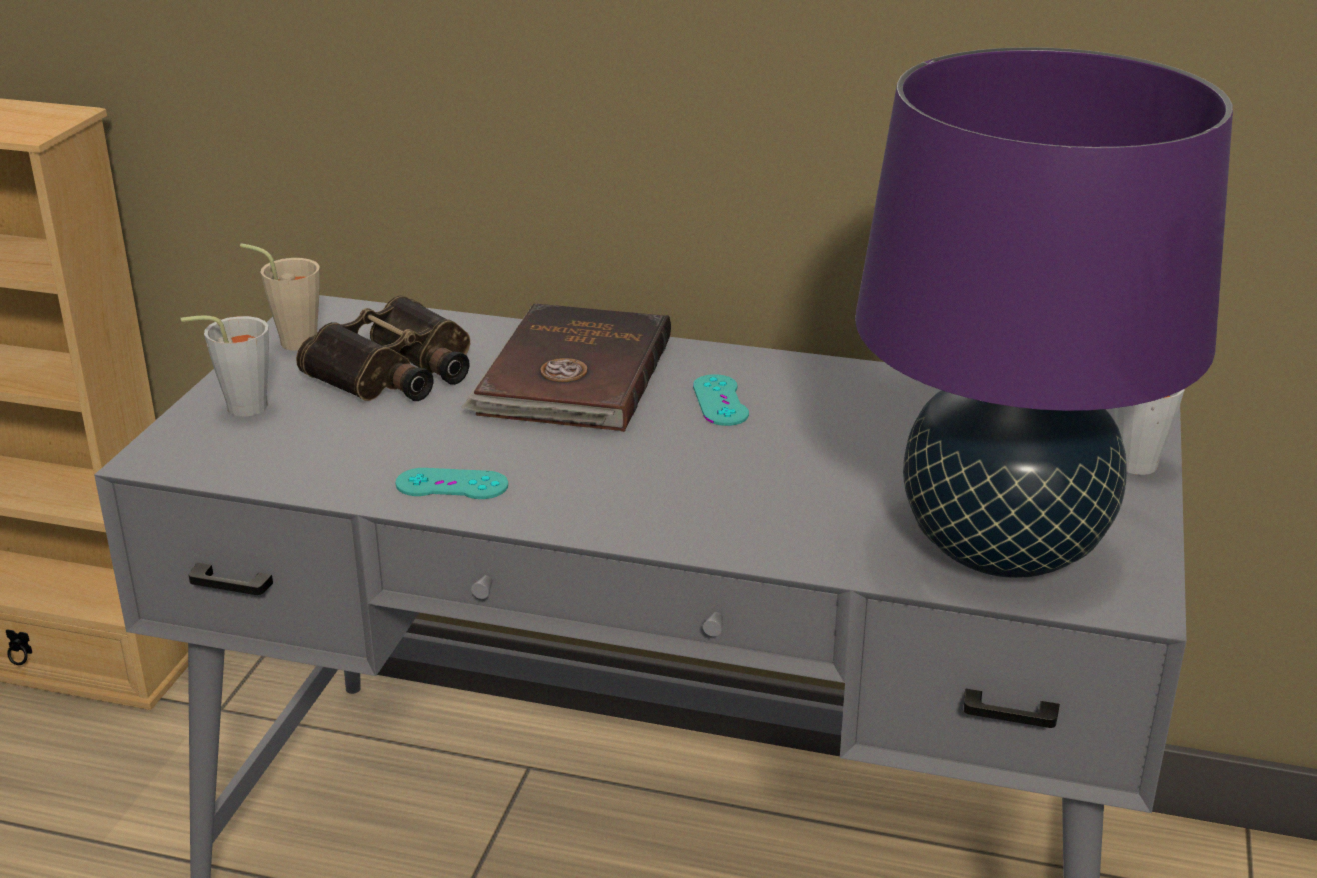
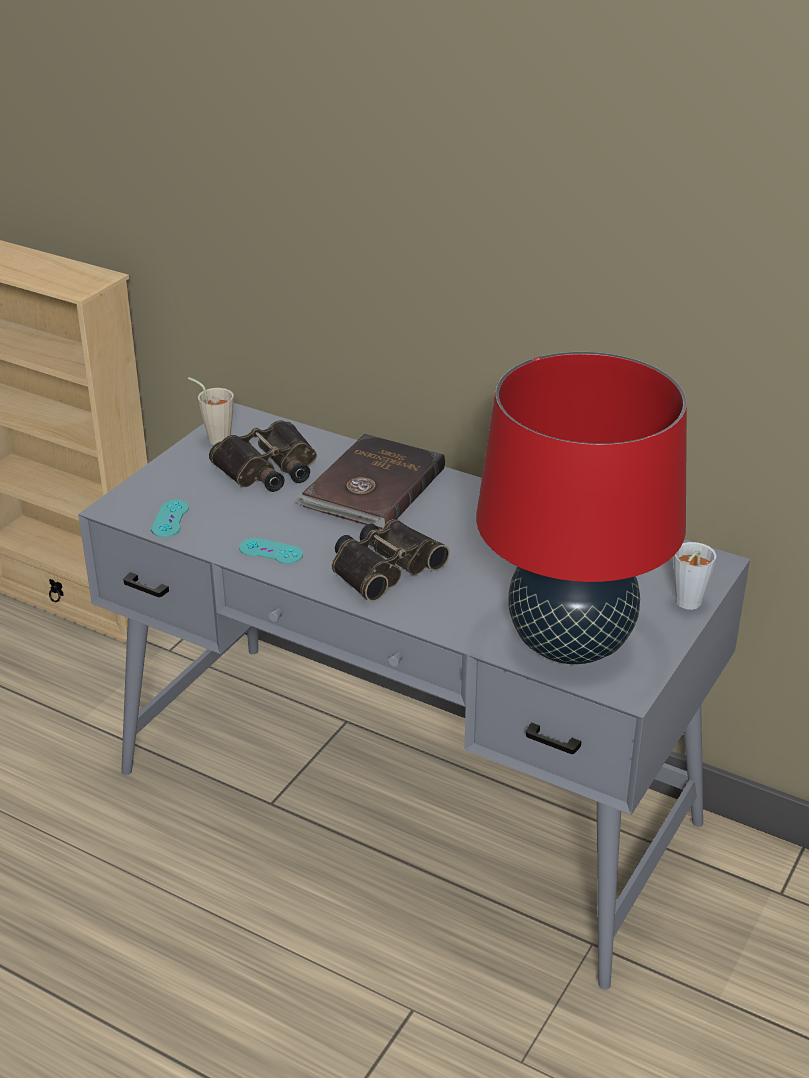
camera: 15 degrees right, 5 degrees up
grey cup [181,316,269,417] -> none
turquoise game controller [693,374,749,426] -> turquoise game controller moved to [151,500,189,537]
purple table lamp [855,47,1233,578] -> red table lamp [476,352,687,664]
none -> binoculars [332,519,450,602]

